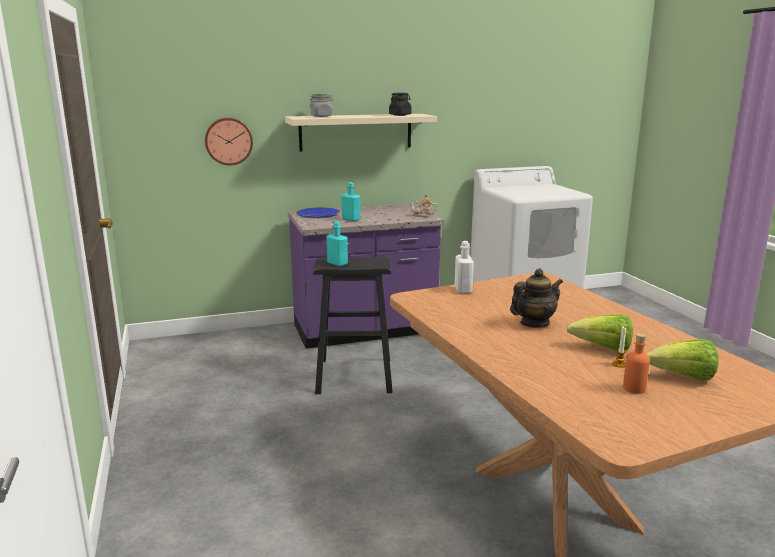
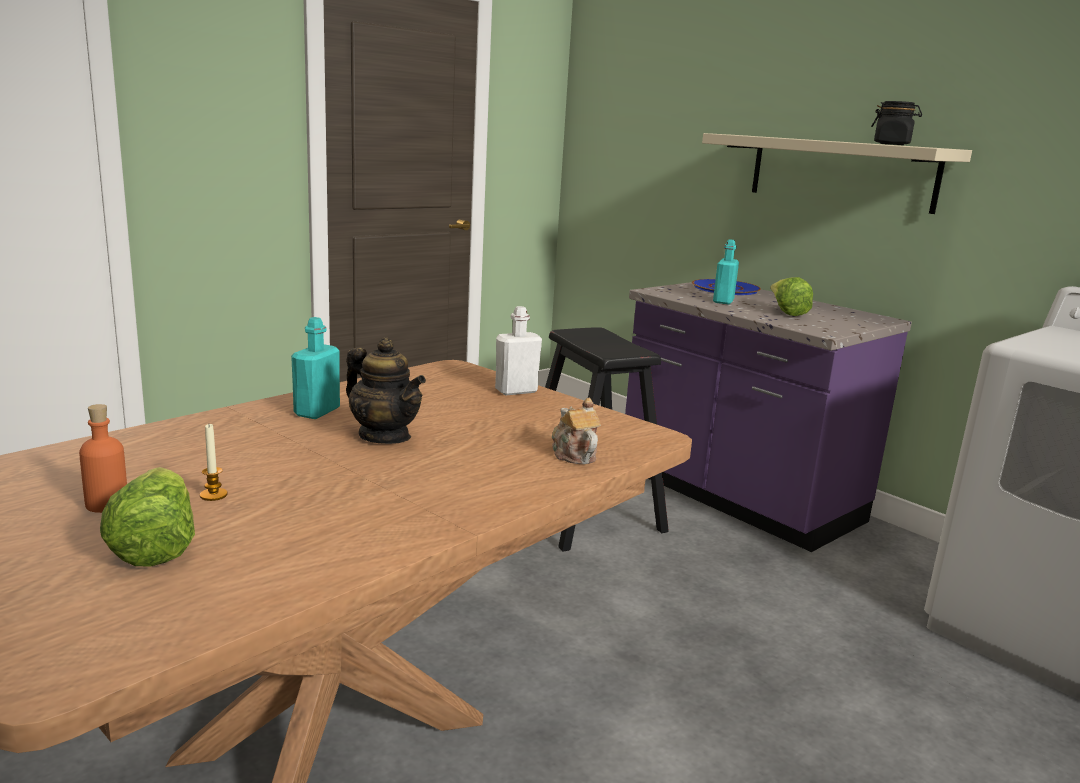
camera: 65 degrees right, 0 degrees up
wall clock [205,118,253,165] -> none
grey jar [309,93,334,117] -> none
turquoise bottle [326,221,348,266] -> turquoise bottle moved to [291,317,340,419]
teapot [409,194,437,217] -> teapot moved to [552,398,601,464]
lettuce [566,314,633,351] -> lettuce moved to [770,277,813,316]

